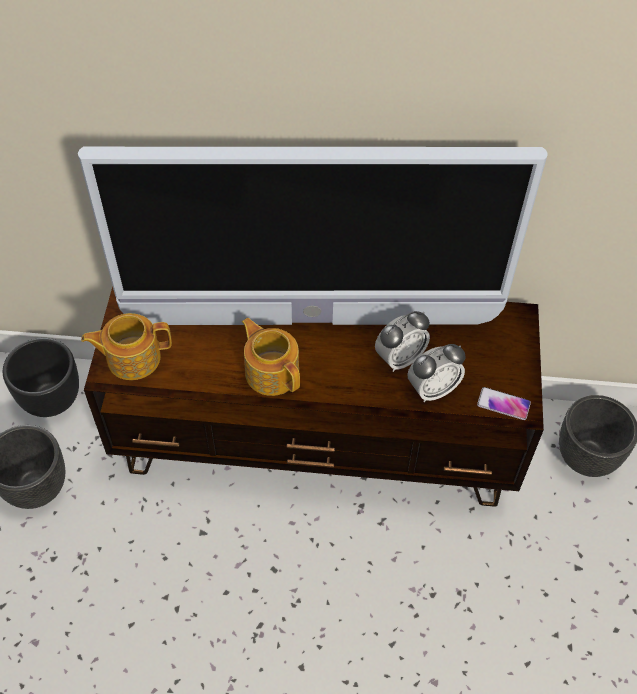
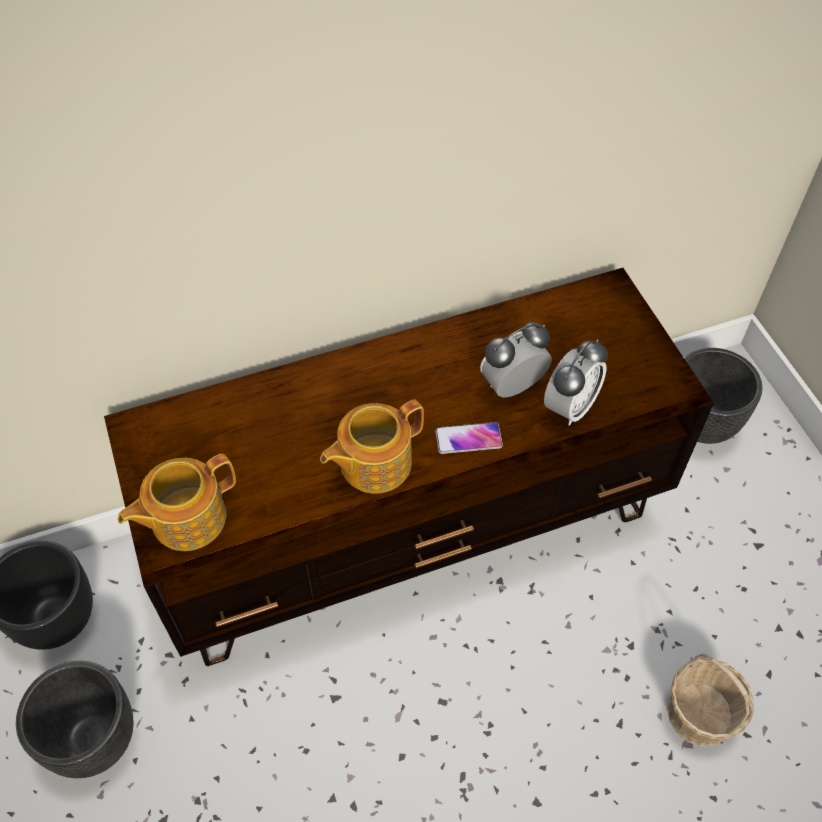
camera: 25 degrees left, 0 degrees up
television [78,147,548,325] -> none
teapot [242,318,300,396] -> teapot turned 60 degrees counterclockwise [320,400,424,494]
alarm clock [375,311,430,372] -> alarm clock turned 150 degrees counterclockwise [480,322,552,397]
phone [477,387,531,420] -> phone moved to [435,422,503,454]
none -> basket [667,653,754,746]

